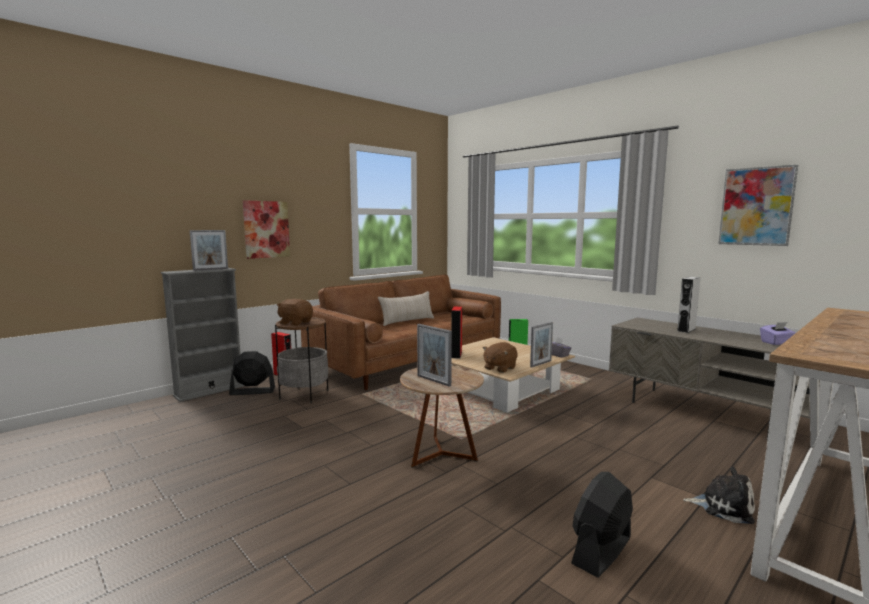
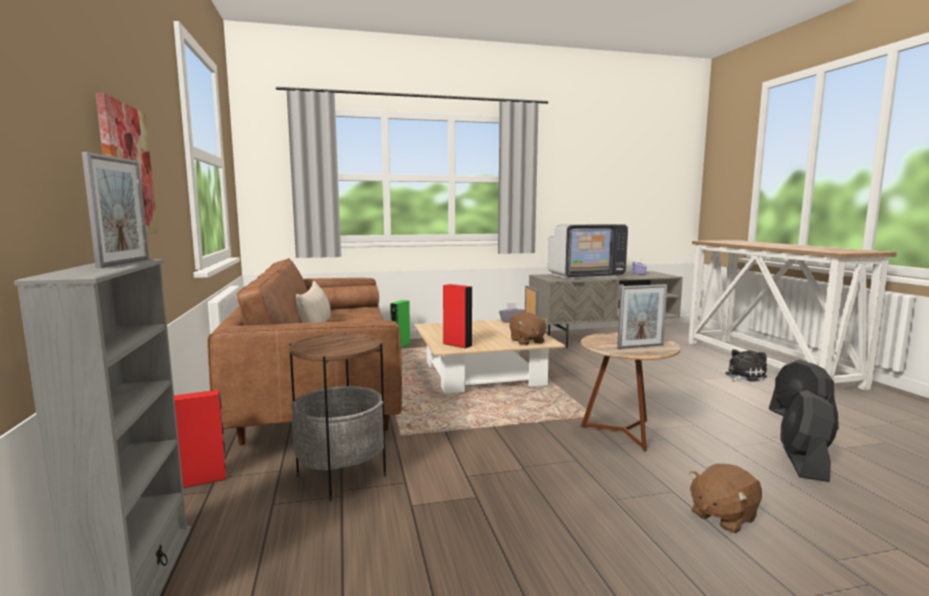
camera: 60 degrees left, 0 degrees up
black fan [229,351,275,395] -> black fan moved to [780,390,838,482]
brown plush toy [277,299,313,326] -> brown plush toy moved to [689,464,762,533]
grey speaker [677,277,701,333] -> television [548,224,628,279]
picture [718,164,798,246] -> none

